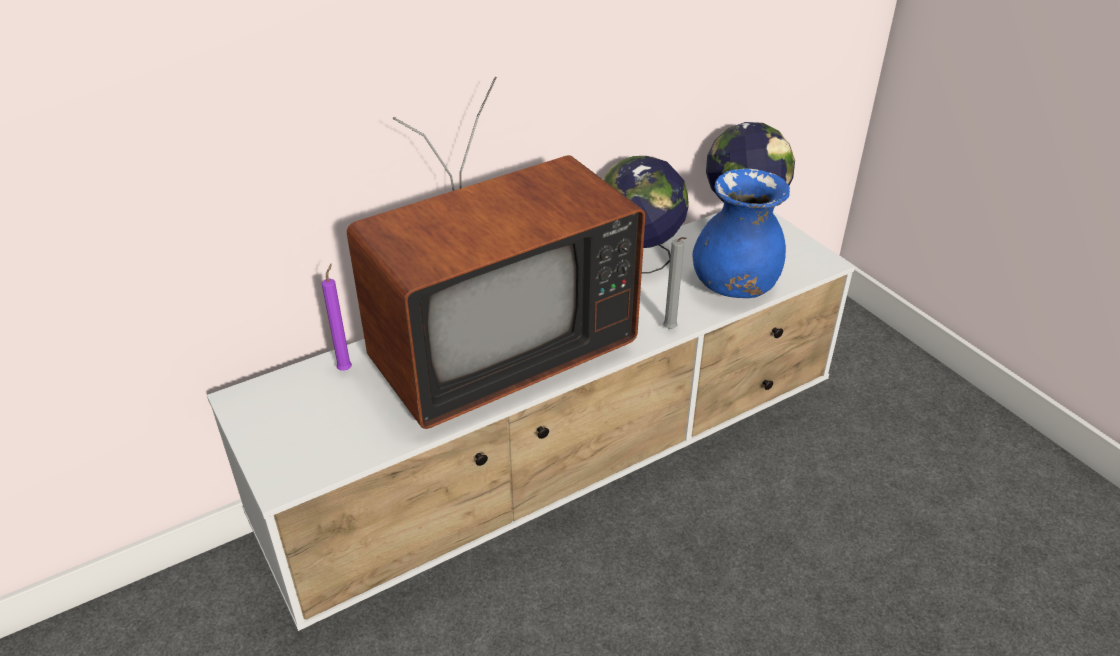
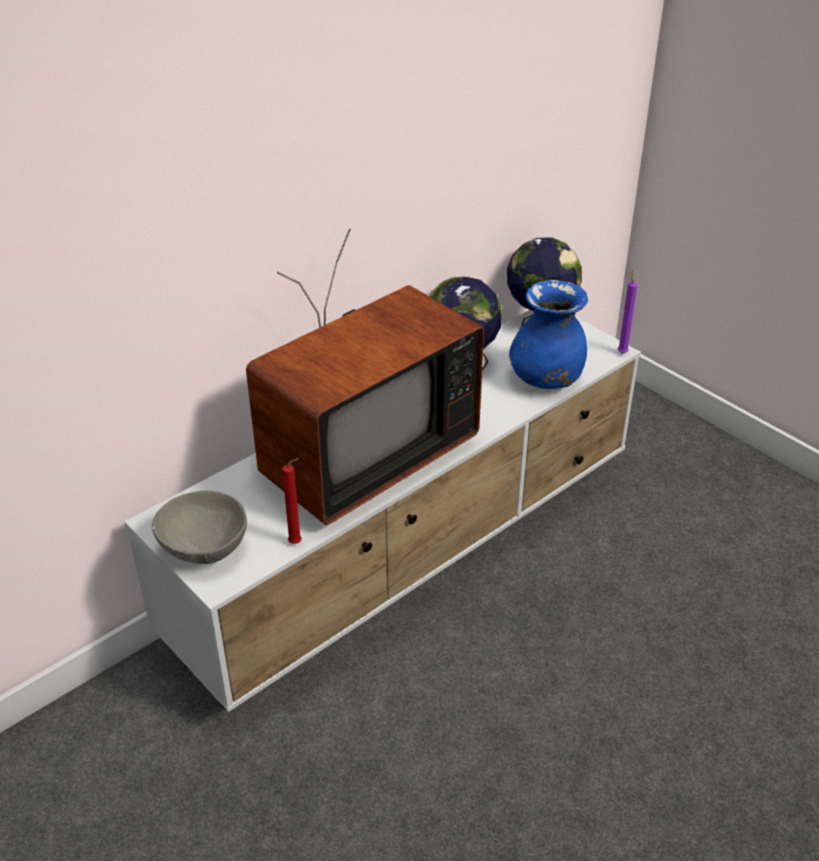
camera: 10 degrees left, 0 degrees up
purple candle [322,264,352,371] -> purple candle moved to [618,271,638,354]
grey candle [663,237,687,329] -> none
none -> grey bowl [152,490,247,564]
none -> red candle [282,458,302,544]

